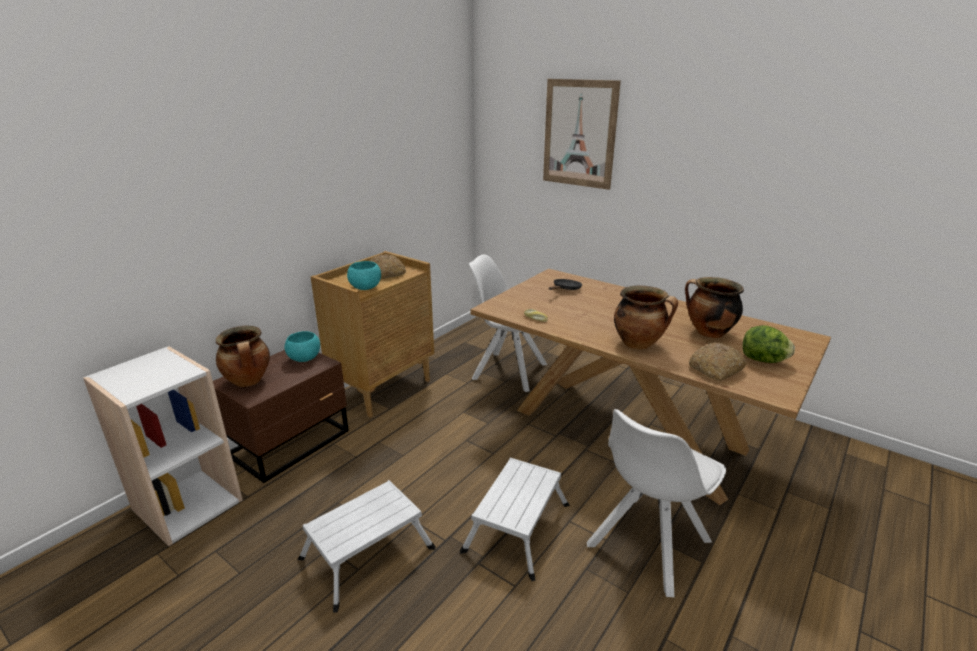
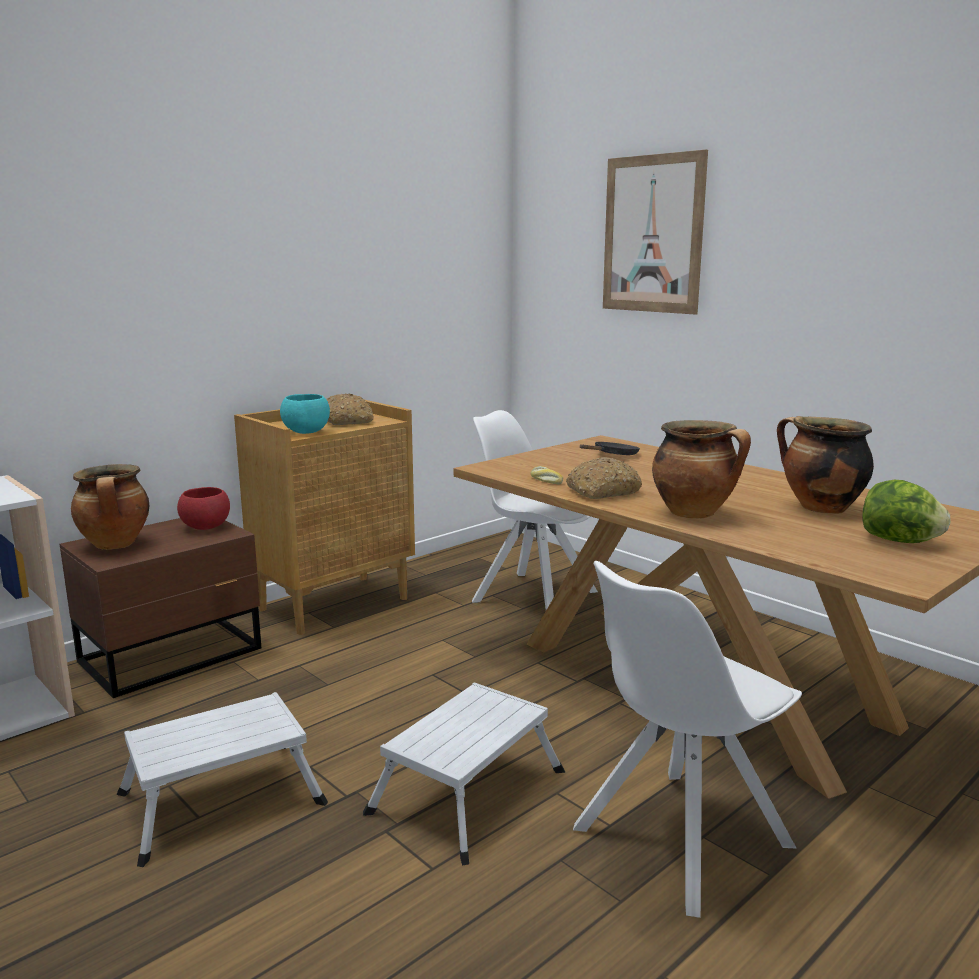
camera: 10 degrees right, 10 degrees down
turquoise bowl [284,331,320,362] -> red bowl [177,487,230,530]
bread [689,343,747,381] -> bread moved to [566,457,642,499]

